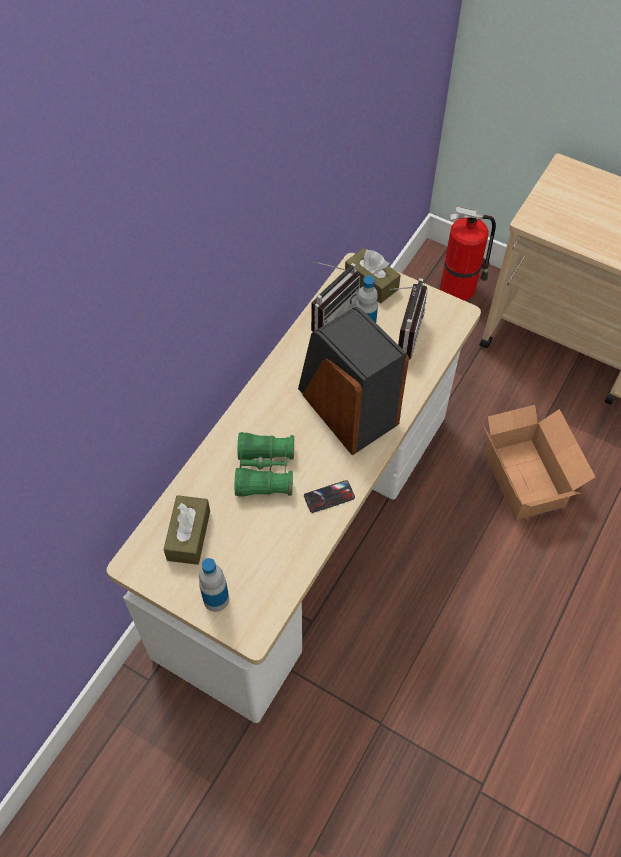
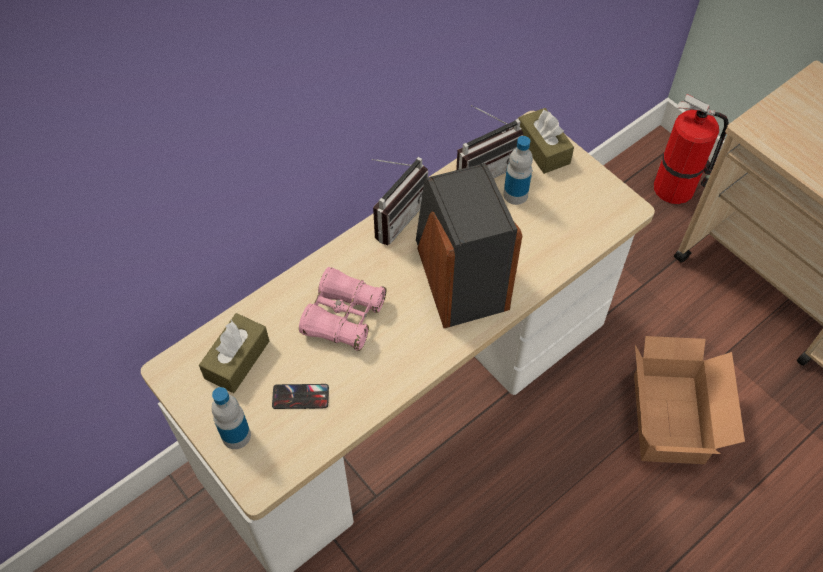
camera: 20 degrees right, 0 degrees up
green binoculars [235,432,294,497] -> pink binoculars [299,267,386,351]
phone [304,480,355,513] -> phone moved to [272,384,329,409]
radio [390,278,428,360] -> radio moved to [372,157,428,245]

